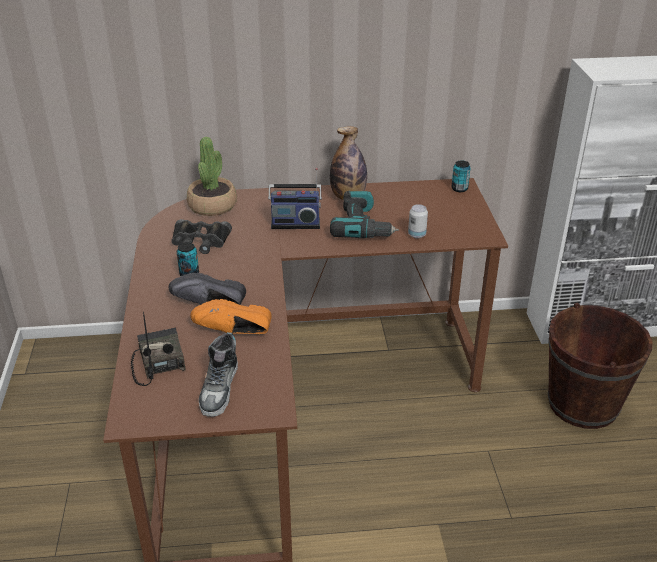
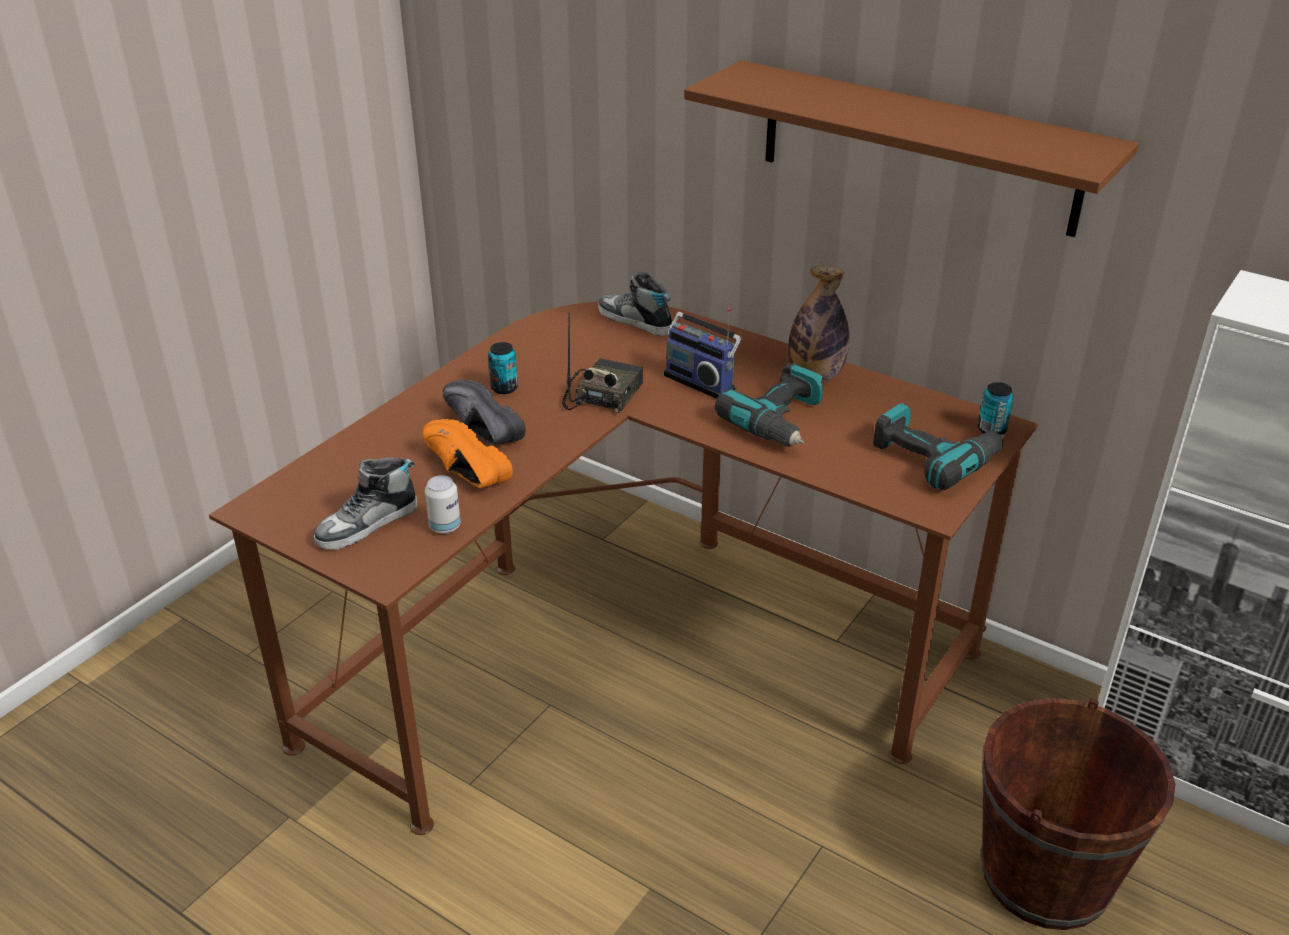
camera: 40 degrees right, 0 degrees up
radio [131,312,186,386] -> radio moved to [562,313,643,413]
black binoculars [171,219,232,254] -> none
potted plant [187,137,237,216] -> shoe [598,272,672,336]
can [408,204,428,238] -> can moved to [425,475,461,534]
none -> brown shelf [684,60,1139,237]
none -> power drill [873,403,1004,490]

